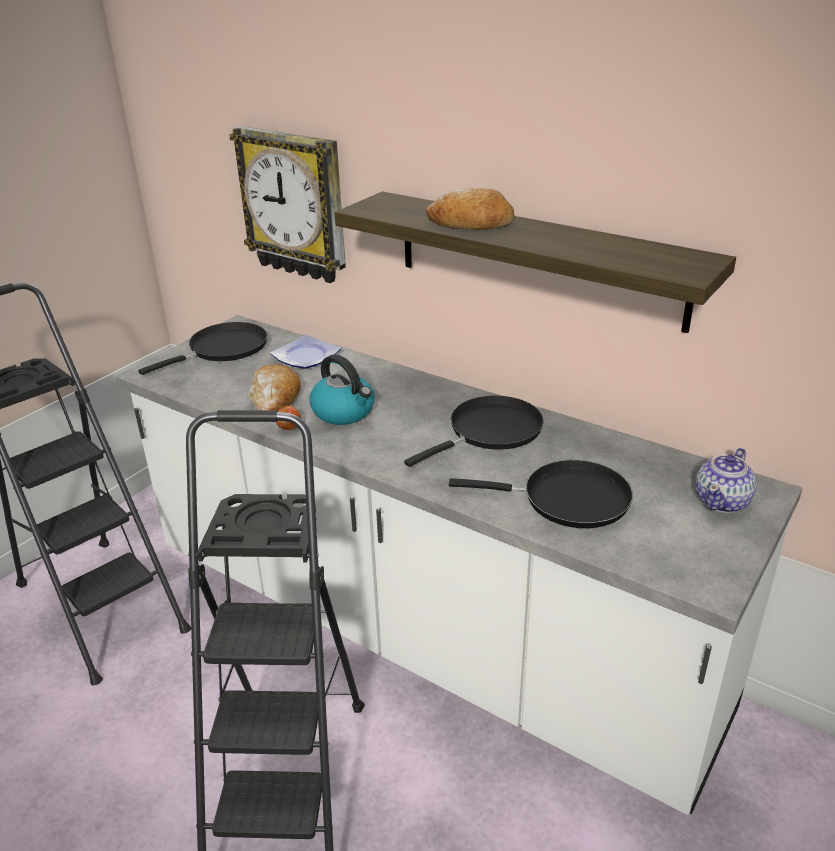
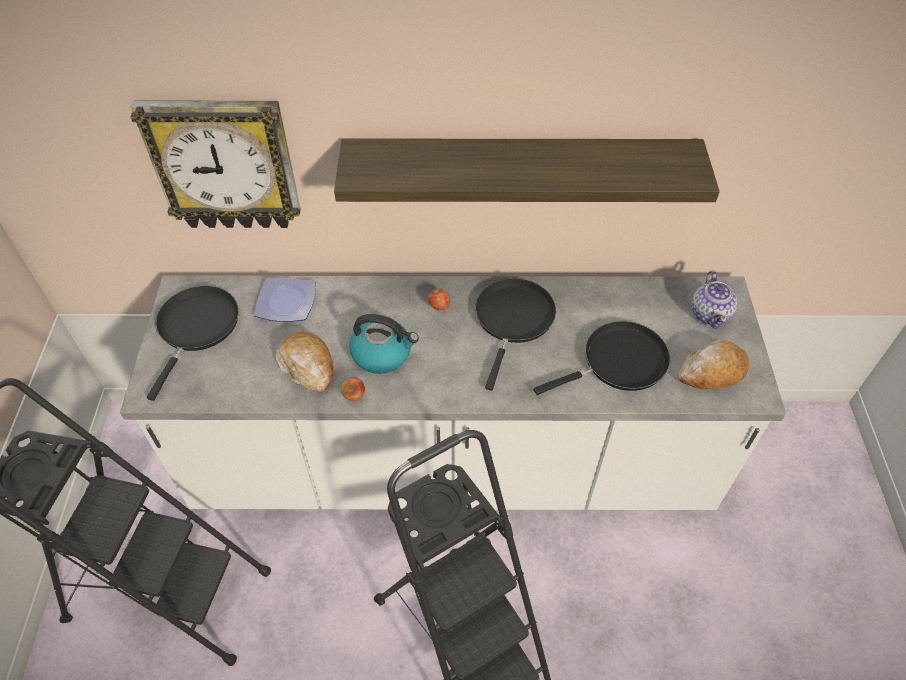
camera: 35 degrees left, 20 degrees up
bread [426,188,514,230] -> bread moved to [678,340,749,389]
none -> apple [428,288,450,311]

